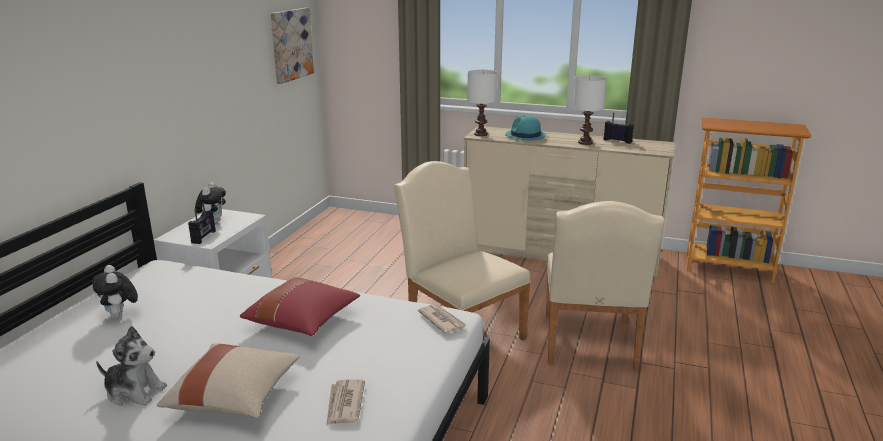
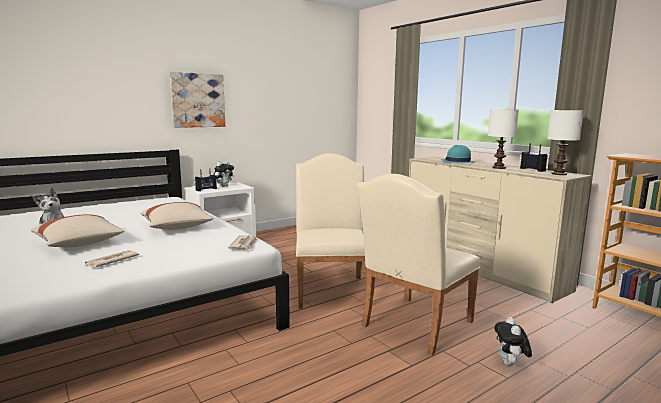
camera: 35 degrees right, 10 degrees down
plush toy [92,265,138,319] -> plush toy moved to [494,317,532,366]
red pillow [240,277,360,336] -> beige pillow [141,202,213,230]
picture [271,8,314,84] -> picture moved to [170,72,225,128]
white table lamp [467,70,497,136] -> white table lamp moved to [547,110,584,175]

